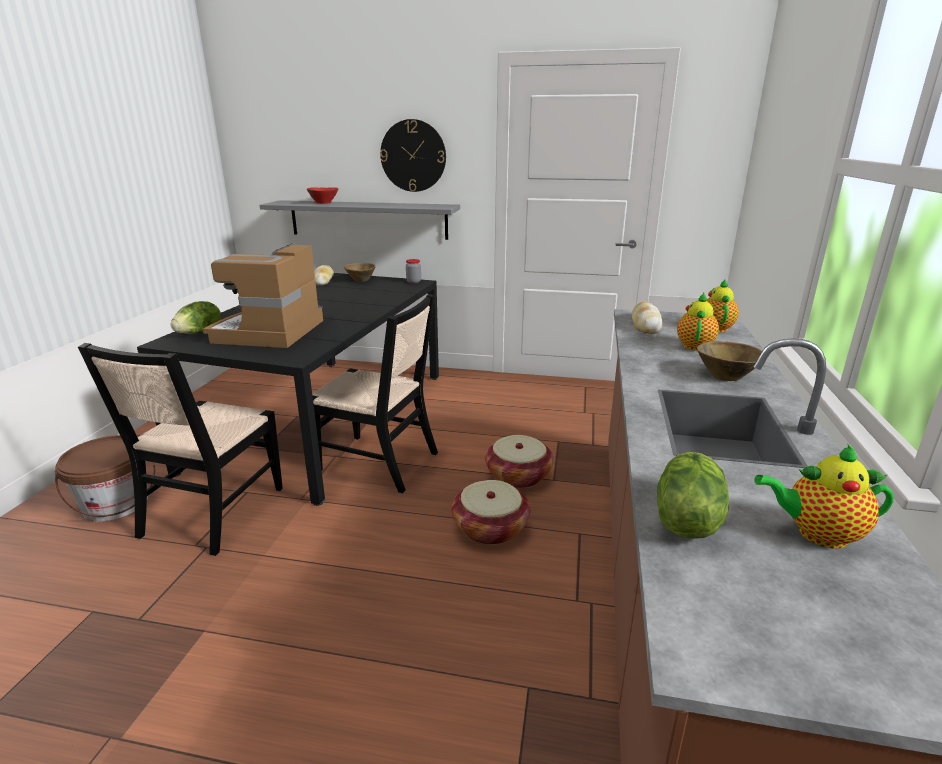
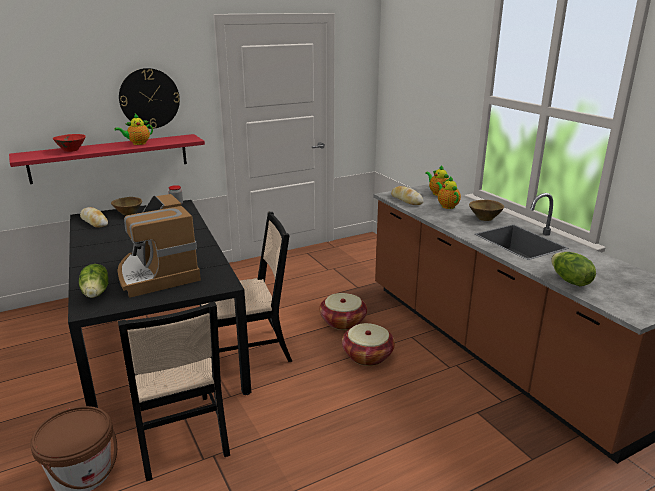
camera: 40 degrees left, 0 degrees up
grey shelf [259,200,460,240] -> red shelf [9,134,205,184]
teapot [754,444,894,549] -> teapot moved to [115,114,153,145]

